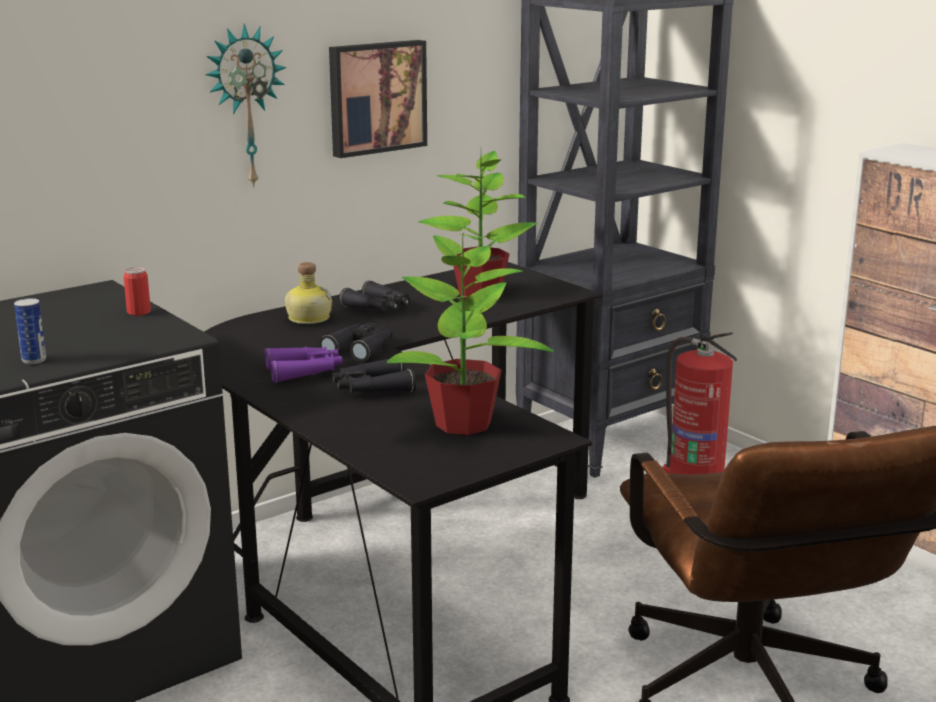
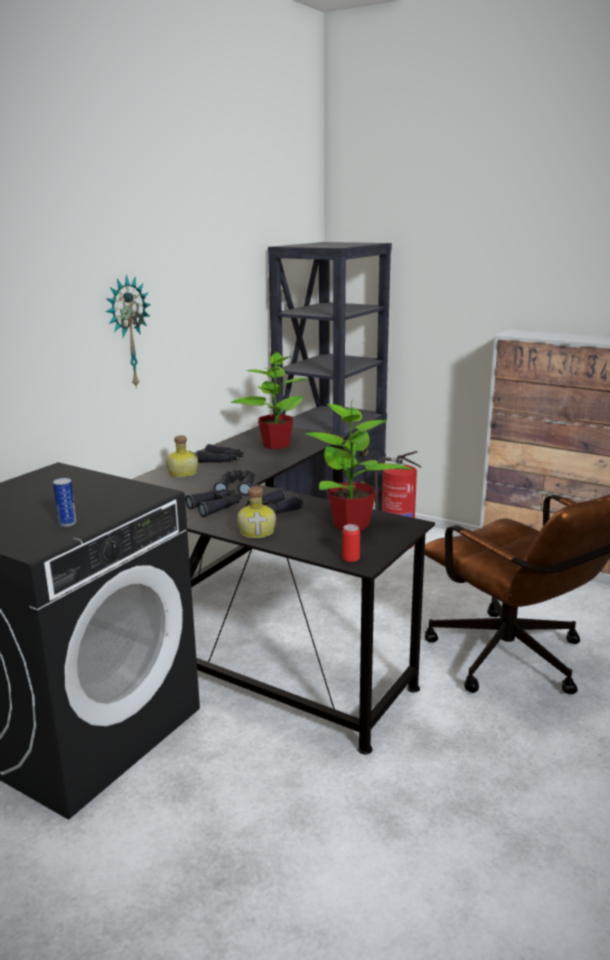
camera: 20 degrees left, 0 degrees up
can [123,267,151,316] -> can moved to [342,524,360,562]
purple binoculars [265,347,343,383] -> black binoculars [185,489,242,517]
picture [329,40,427,158] -> none
none -> bottle [237,487,276,538]

